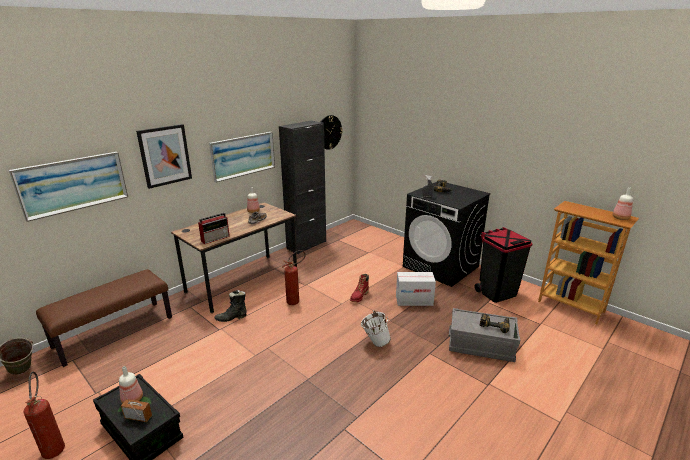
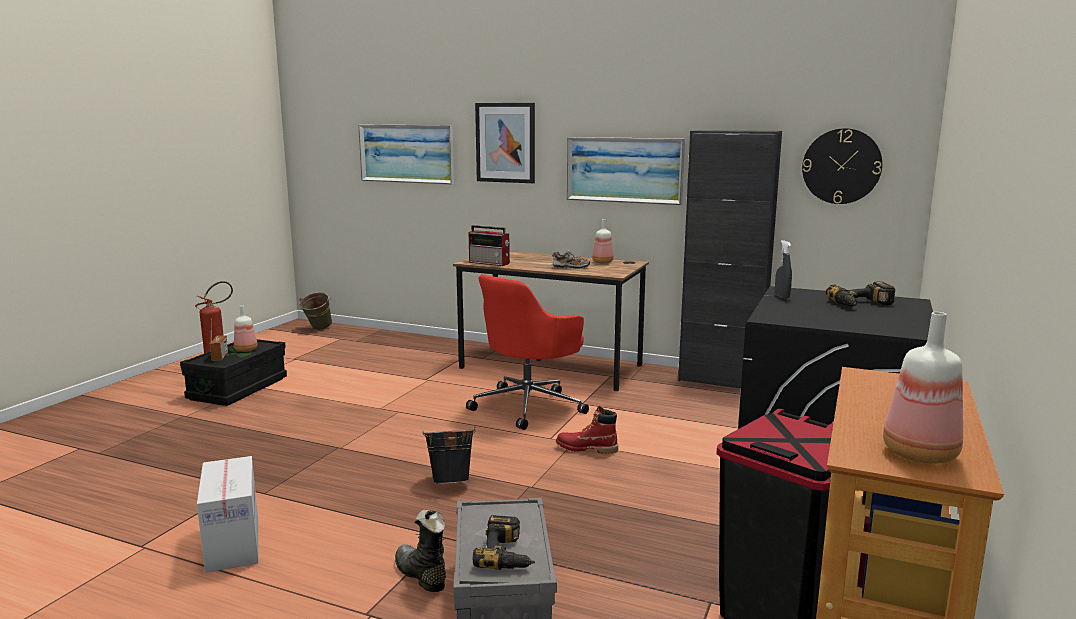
camera: 70 degrees right, 10 degrees down
brown bench [36,269,172,367] -> none
black boot [214,290,247,322] -> black boot moved to [395,510,446,592]
fire extinguisher [282,250,306,305] -> red office chair [466,274,589,430]
white bucket [361,311,391,347] -> black bucket [422,428,476,484]
cardboard box [396,272,436,306] -> cardboard box moved to [197,456,259,573]

